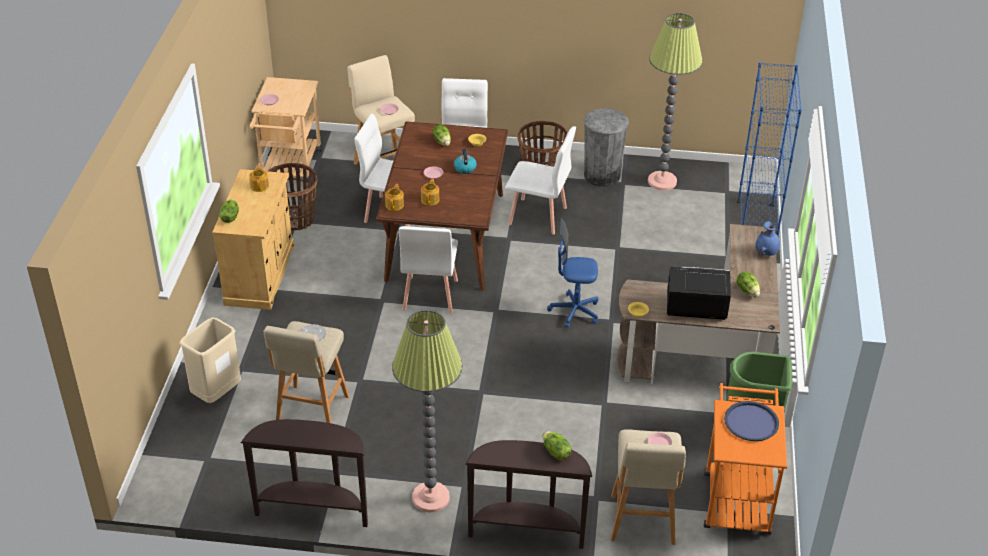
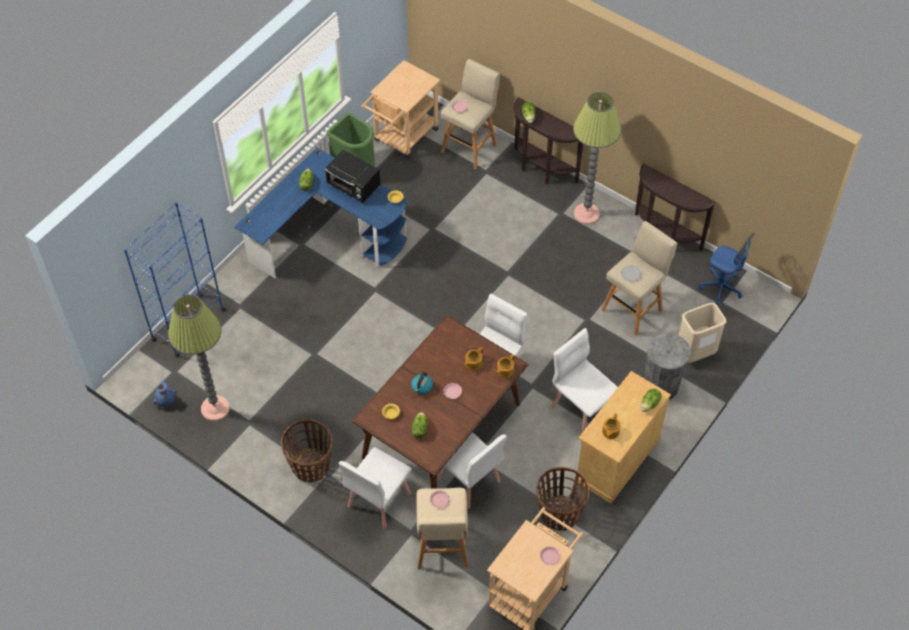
camera: 150 degrees left, 15 degrees up
white chair [505,126,576,235] -> white chair moved to [551,328,618,433]
blue office chair [547,218,598,329] -> blue office chair moved to [699,233,755,305]
grey trash can [584,108,629,187] -> grey trash can moved to [644,333,691,400]
brown desk [617,224,780,384] -> blue desk [234,148,408,279]
orange cart [704,383,787,535] -> beige cart [361,60,440,159]
blue tray [724,401,779,441] -> none
blue vase [755,221,780,256] -> blue vase moved to [153,381,177,407]

